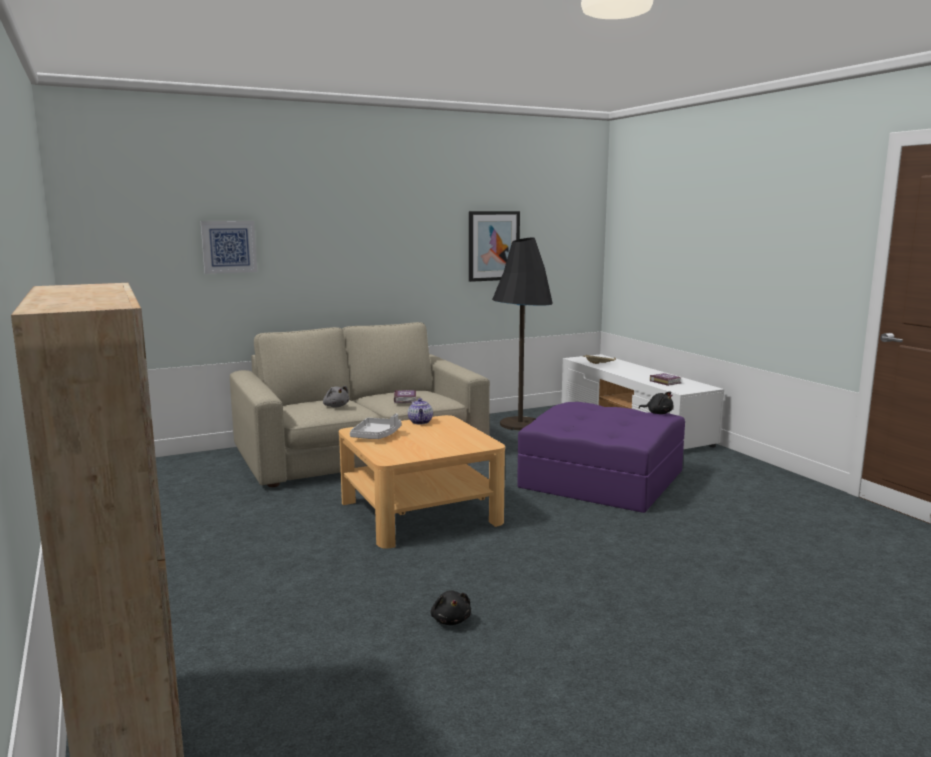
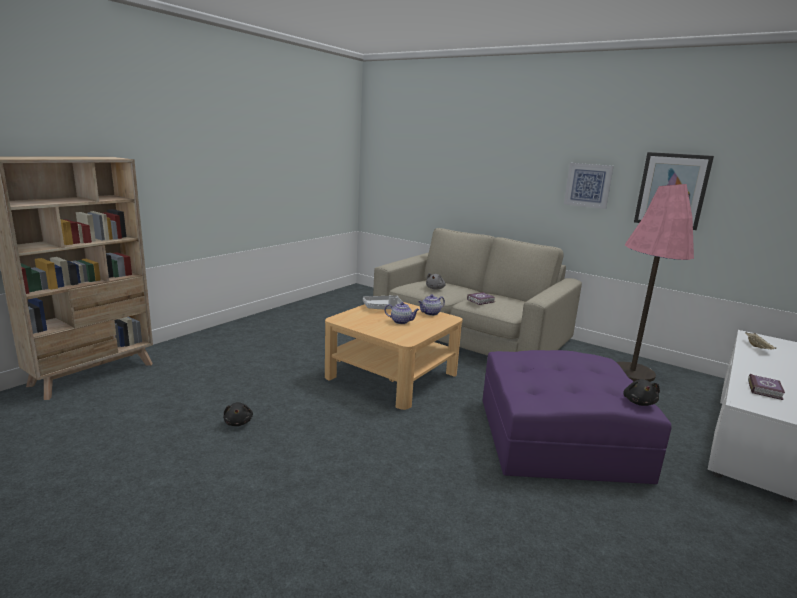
camera: 60 degrees right, 5 degrees up
picture [201,221,257,274] -> picture moved to [564,163,614,209]
black plush toy [431,590,471,625] -> black plush toy turned 60 degrees counterclockwise [223,402,253,426]
black floor lamp [492,238,553,430] -> pink floor lamp [616,184,694,382]
none -> teapot [385,302,419,324]

